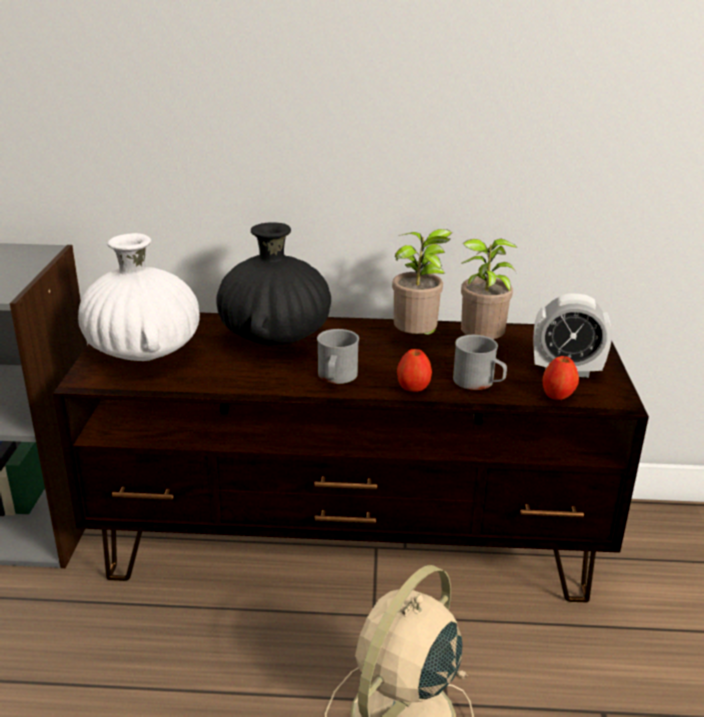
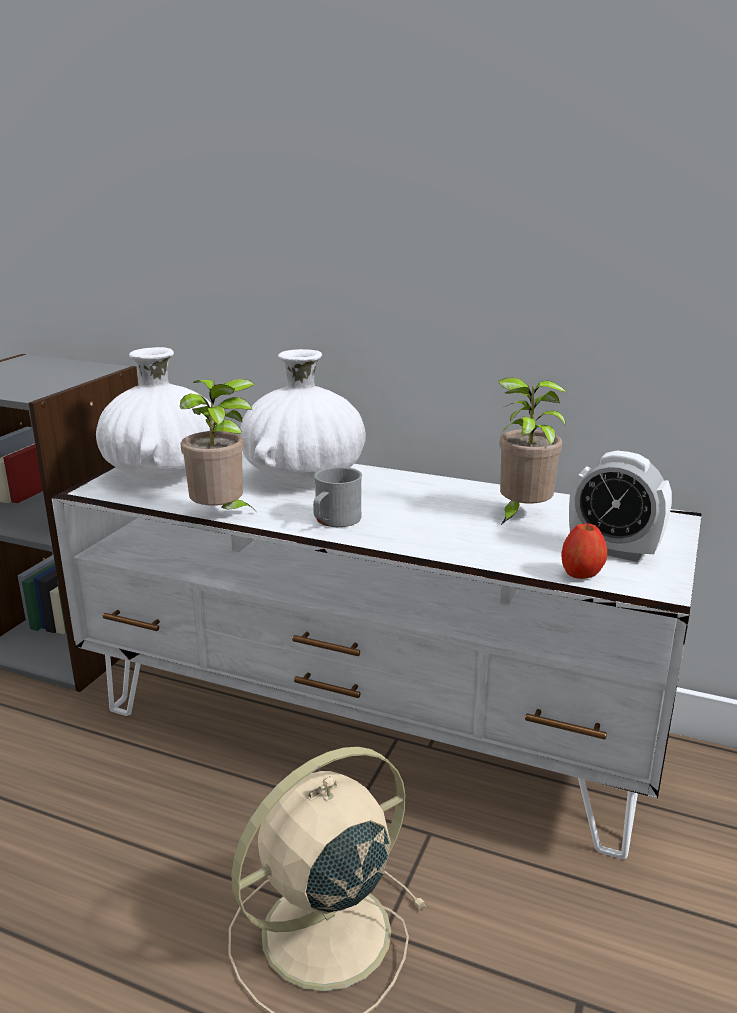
camera: 20 degrees right, 5 degrees down
brown tv stand [53,312,649,603] -> white tv stand [51,451,702,860]
black vase [216,222,331,346] -> white vase [239,349,366,484]
potted plant [392,229,452,335] -> potted plant moved to [180,379,255,510]
apple [397,349,432,392] -> none
grey mug [453,335,507,390] -> none

